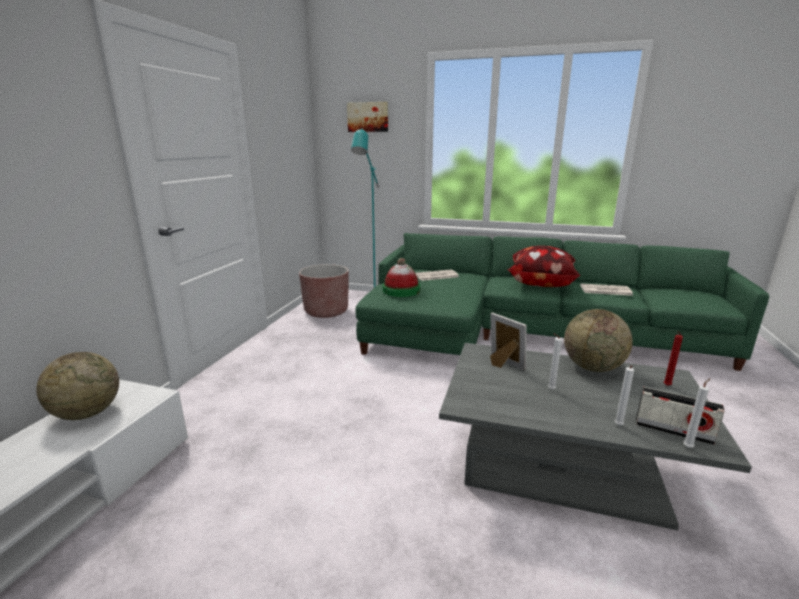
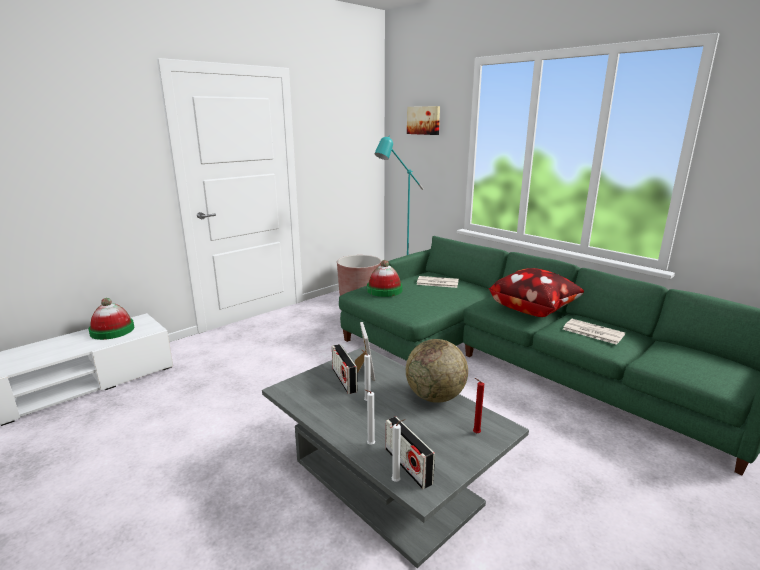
camera: 30 degrees right, 0 degrees up
globe [36,352,119,420] -> hat [89,298,135,340]
none -> radio [332,344,358,394]

